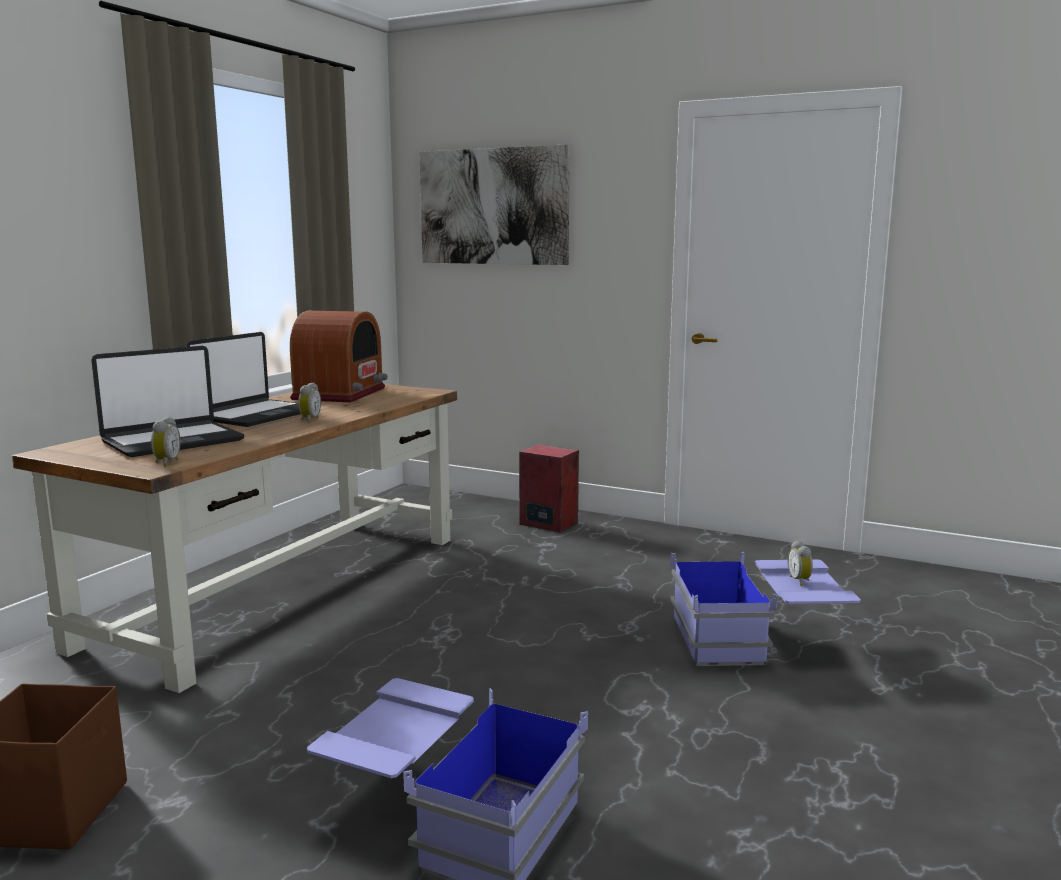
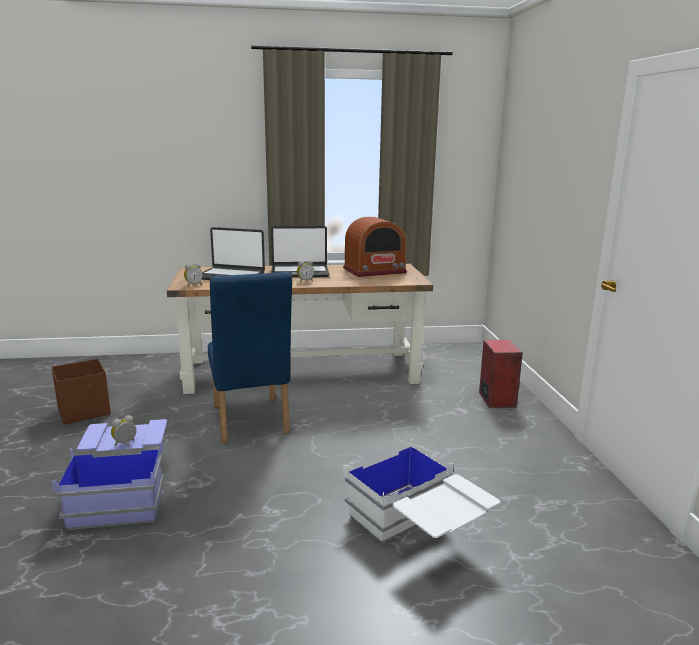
camera: 55 degrees right, 5 degrees up
picture [419,144,570,265] -> none
blue storage box [670,552,861,666] -> white storage box [343,439,500,543]
alarm clock [788,540,813,586] -> alarm clock moved to [111,415,137,447]
none -> blue chair [208,272,292,442]

